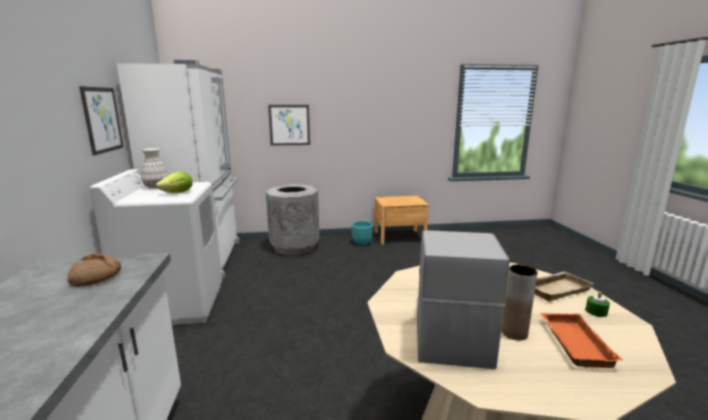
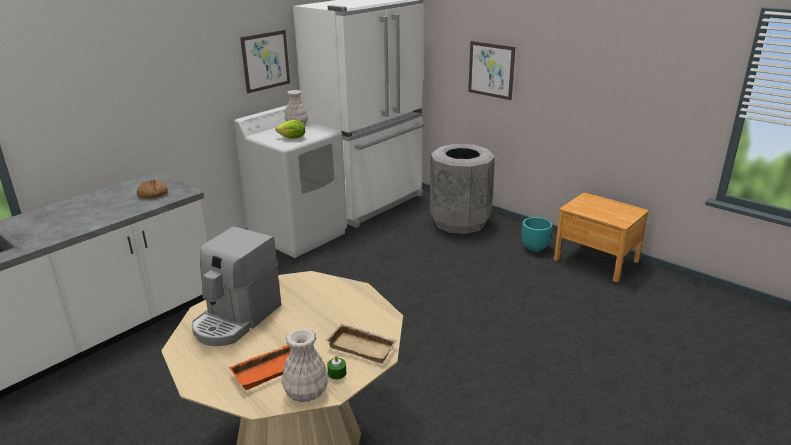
camera: 50 degrees right, 10 degrees up
coffee machine [417,230,509,369] -> coffee machine turned 150 degrees clockwise [192,226,281,346]
brown vase [502,264,538,340] -> none
none -> white vase [281,328,329,402]

